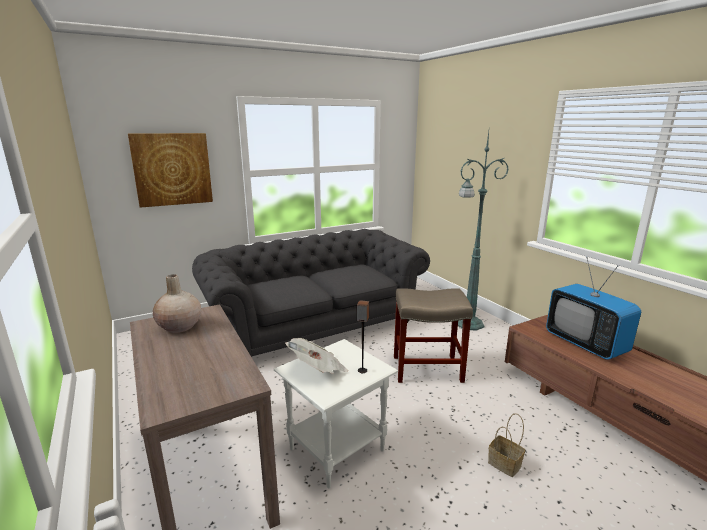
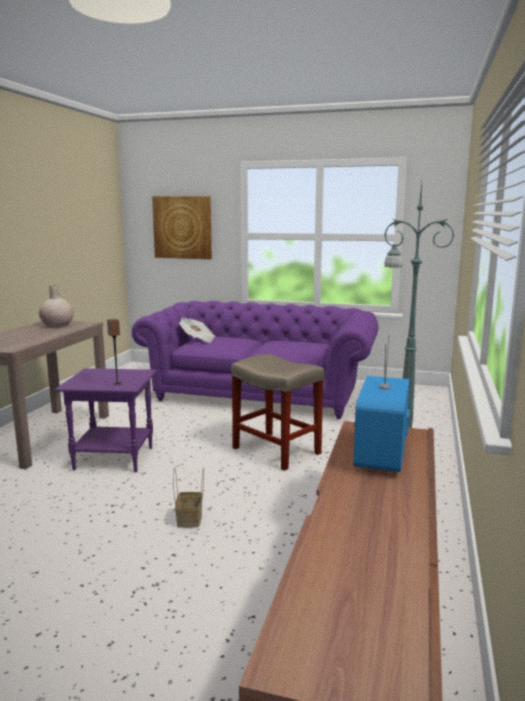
camera: 45 degrees right, 5 degrees down
grey sofa [192,229,430,357] -> purple sofa [132,301,378,419]
white side table [274,339,398,489] -> purple side table [55,368,157,472]
newspaper [285,338,349,373] -> newspaper moved to [179,317,215,343]

